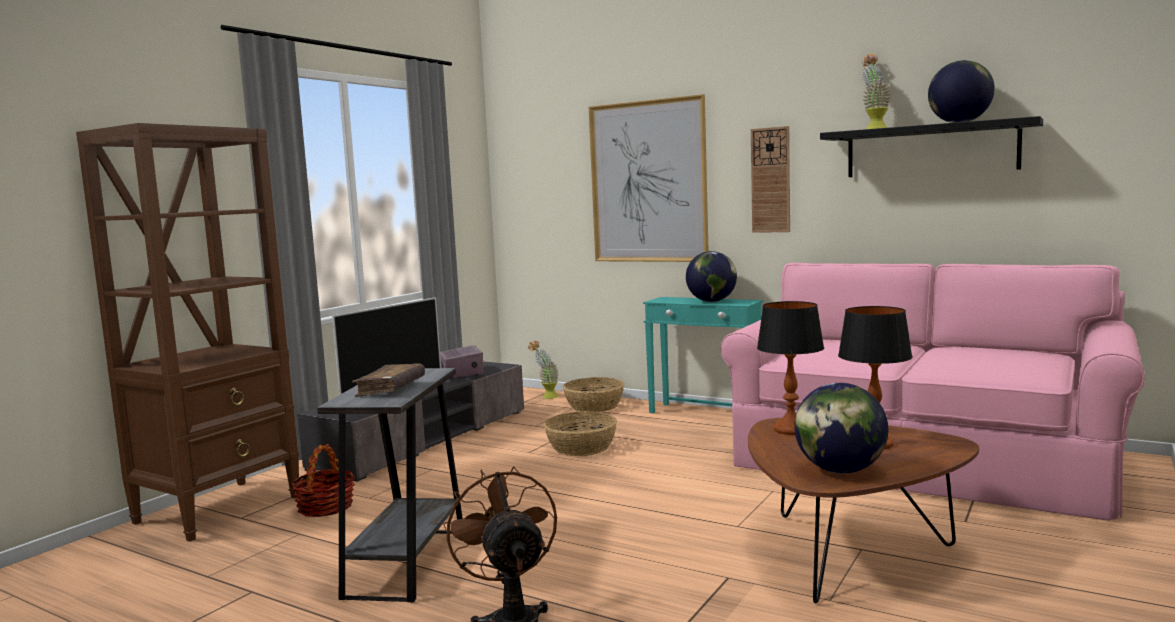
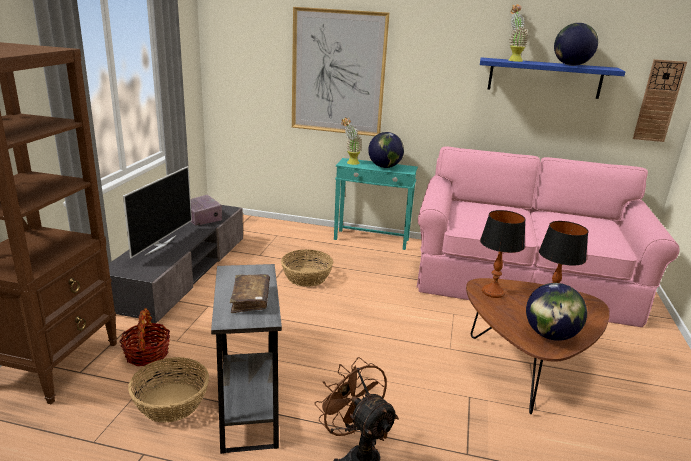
camera: 20 degrees left, 15 degrees up
potted plant [528,341,559,399] -> potted plant moved to [341,117,362,165]
basket [563,377,625,412] -> basket moved to [128,357,209,423]
wall clock [751,126,790,233] -> wall clock moved to [633,59,687,142]
black shelf [820,116,1043,177] -> blue shelf [480,57,626,99]

